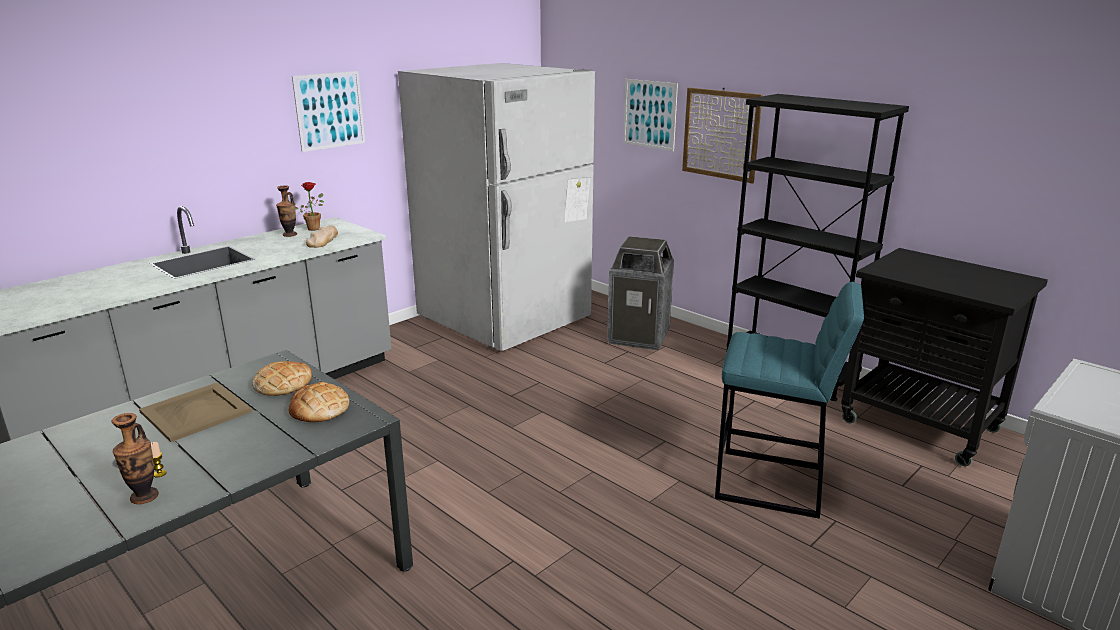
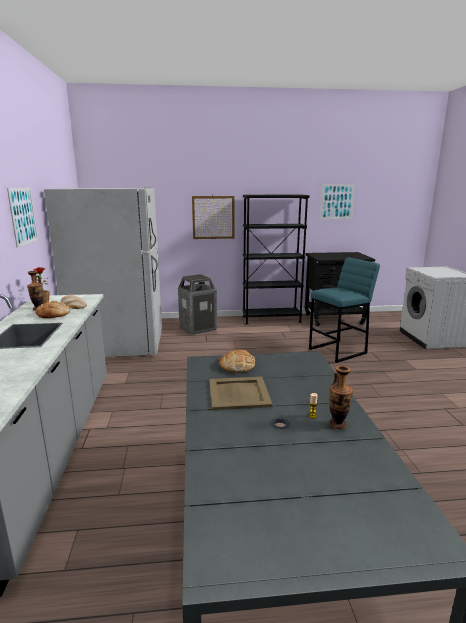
camera: 50 degrees left, 5 degrees down
bread [289,382,349,422] -> bread moved to [35,301,70,318]
picture [623,79,678,151] -> picture moved to [320,184,355,219]

